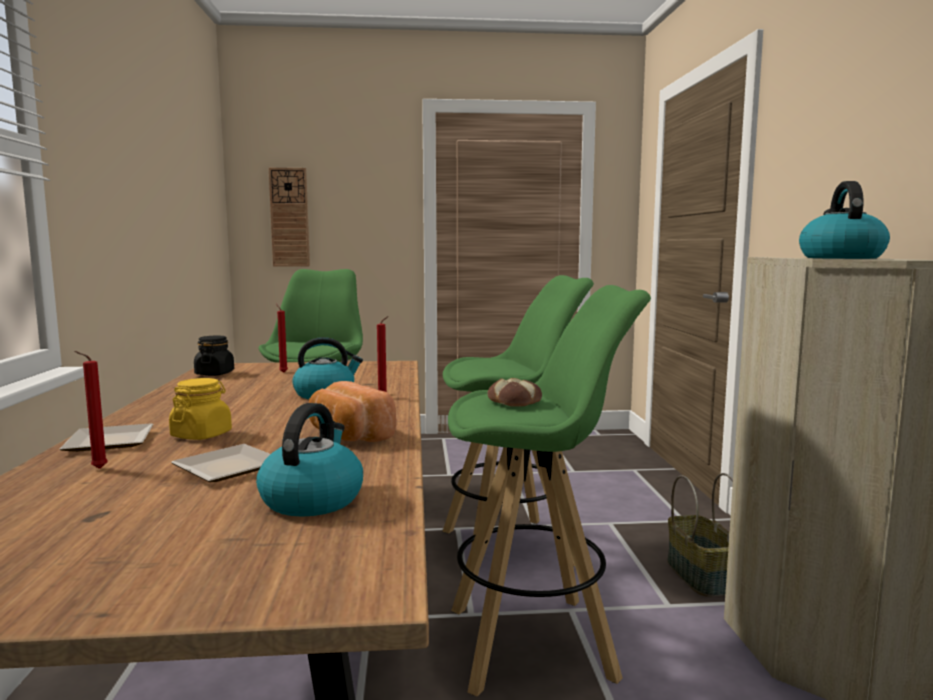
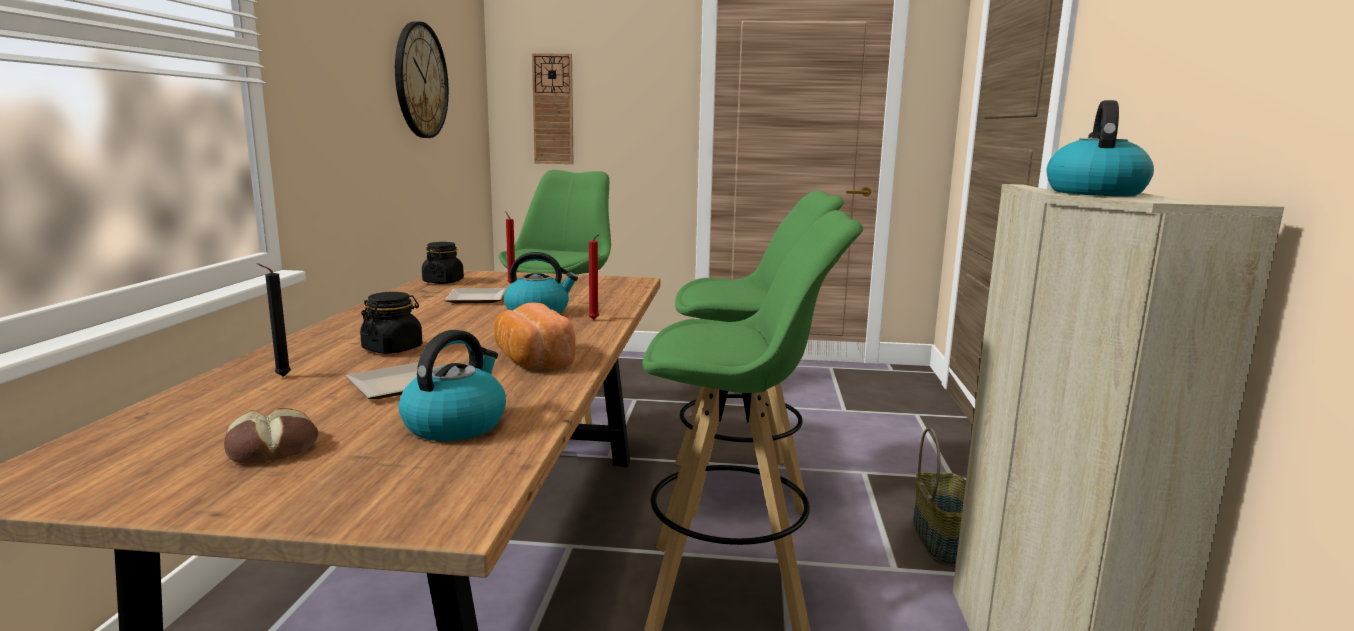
camera: 10 degrees right, 5 degrees up
plate [60,423,153,452] -> plate moved to [445,288,505,303]
red candle [74,351,108,469] -> black candle [256,263,291,377]
yellow jar [169,378,232,440] -> black jar [360,292,423,354]
bread [487,378,542,407] -> bread moved to [224,408,318,464]
none -> wall clock [395,21,449,138]

